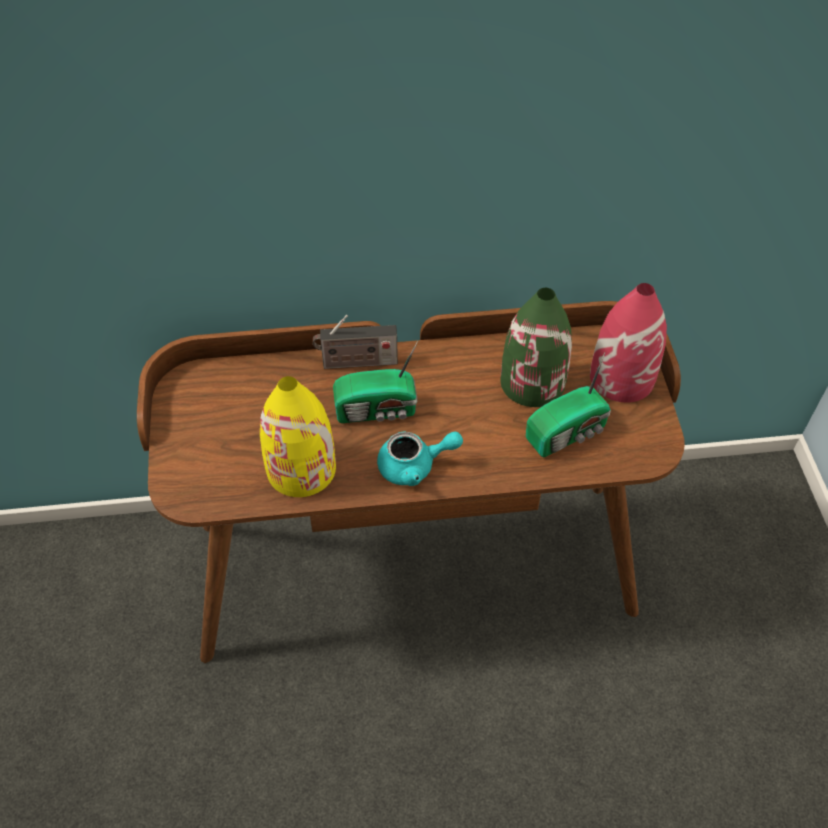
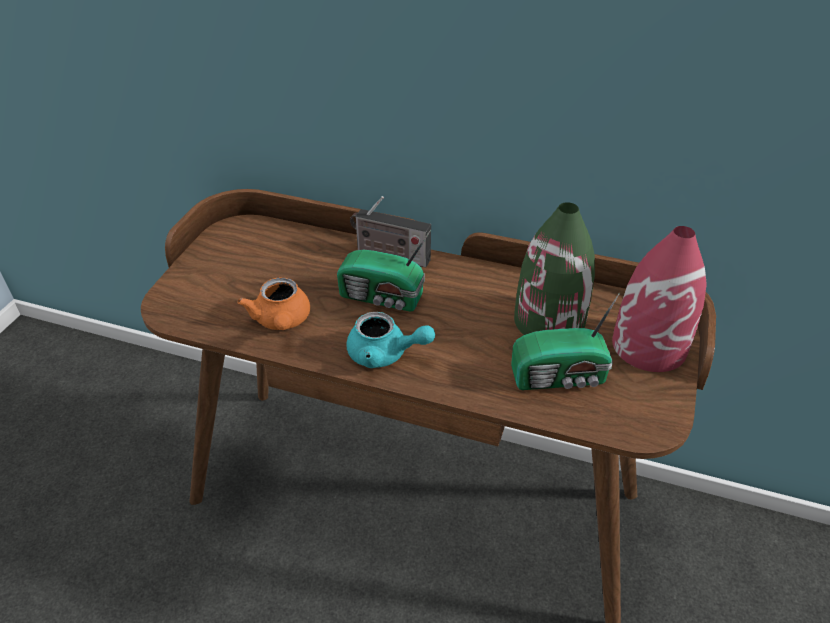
camera: 25 degrees right, 10 degrees down
yellow vase [260,376,336,497] -> orange teapot [237,278,310,330]

